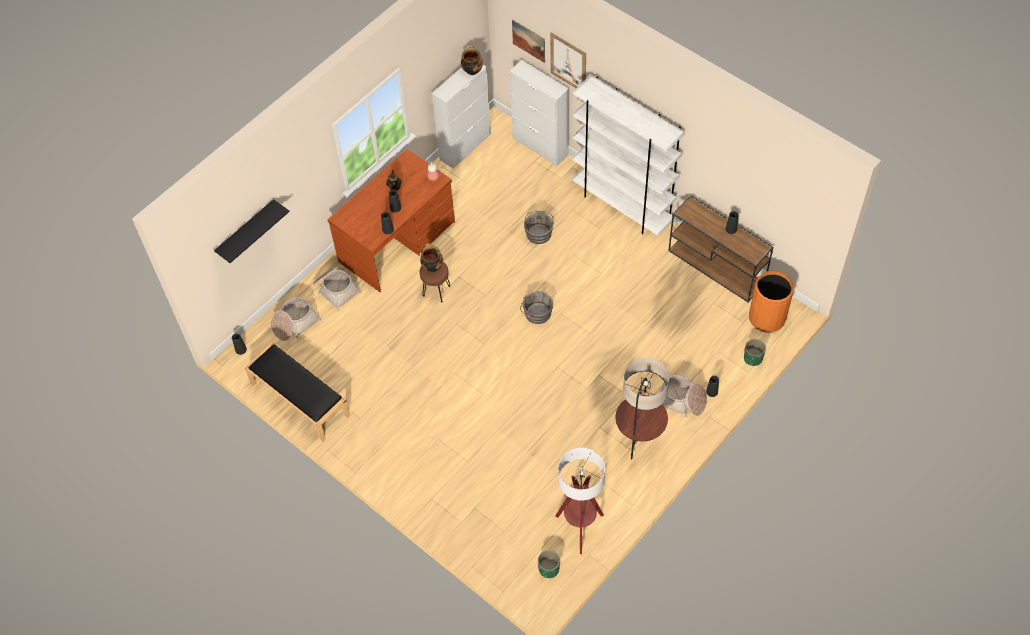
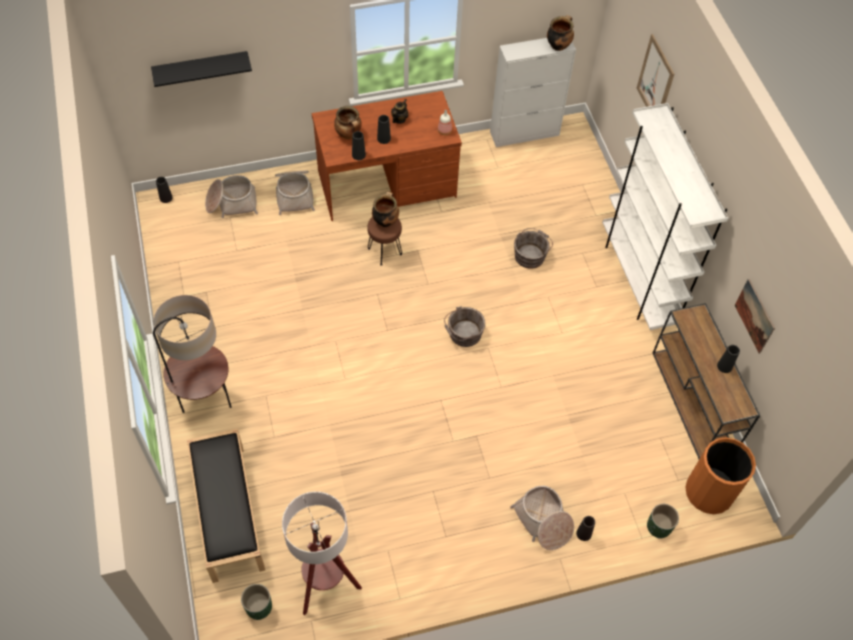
camera: 30 degrees right, 0 degrees up
black bench [244,342,350,441] -> black bench moved to [187,428,265,583]
white cabinet [510,60,569,166] -> none
picture [512,20,545,63] -> picture moved to [735,279,775,354]
floor lamp [616,358,669,459] -> floor lamp moved to [153,295,232,413]
none -> cooking pot [334,106,362,139]

